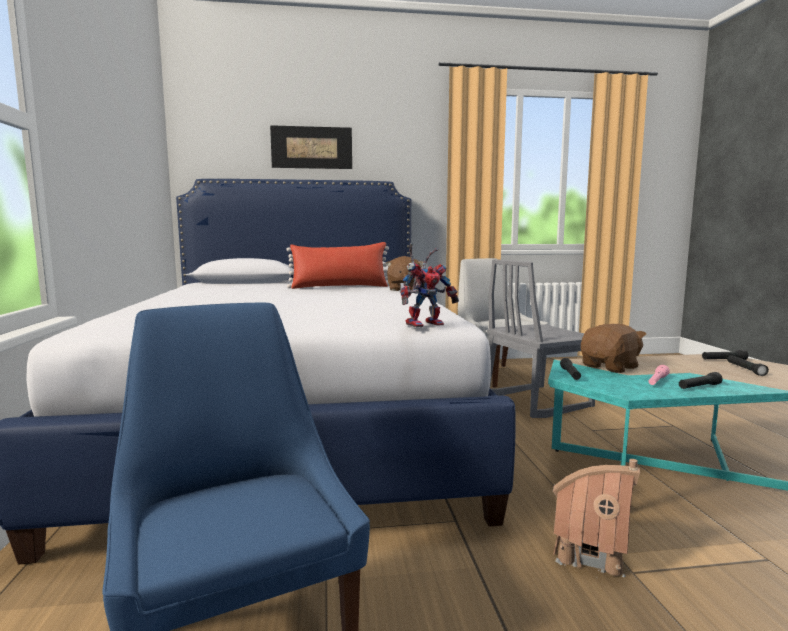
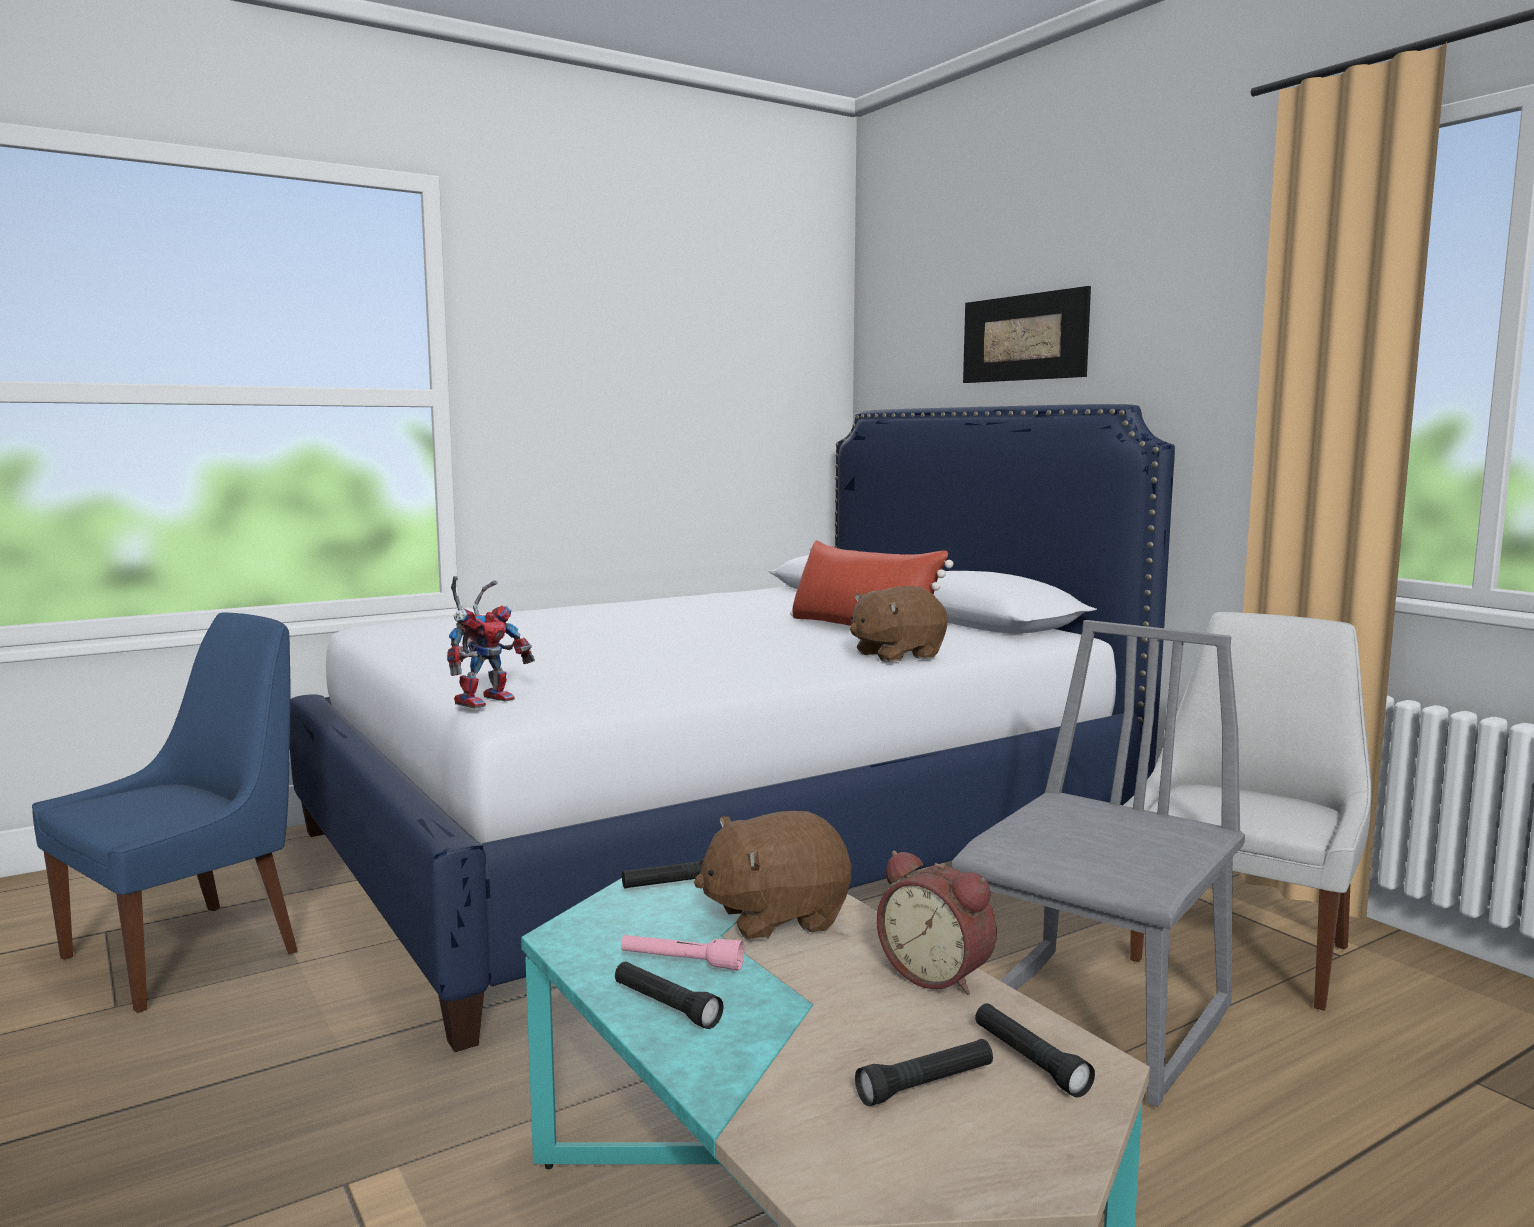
camera: 65 degrees right, 0 degrees up
toy robot [401,243,459,328] -> toy robot turned 90 degrees counterclockwise [447,576,535,709]
grey chair [487,259,595,418] -> grey chair turned 90 degrees clockwise [952,620,1245,1107]
toy house [553,459,640,577] -> none
brown plush toy [581,324,646,373] -> brown plush toy turned 135 degrees clockwise [694,811,852,940]
none -> alarm clock [877,851,997,995]

